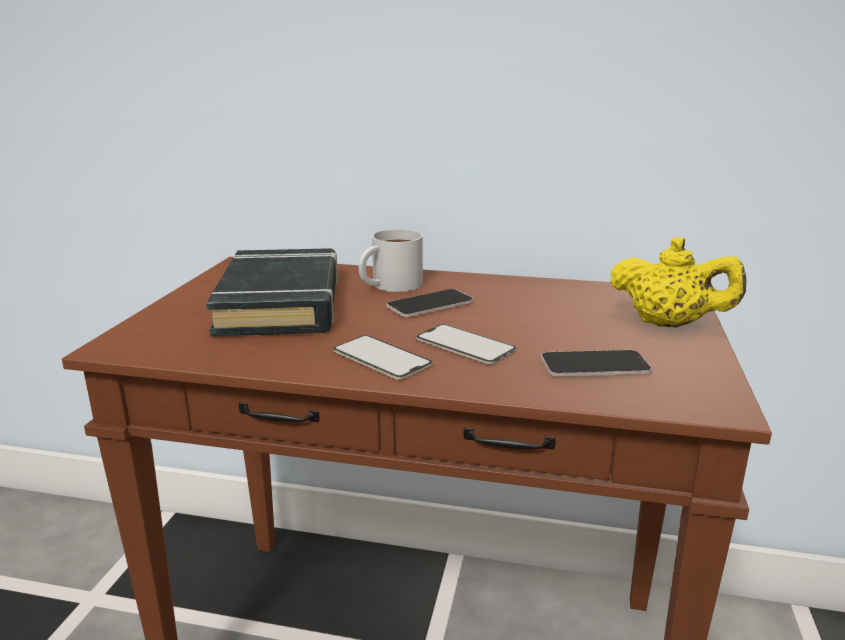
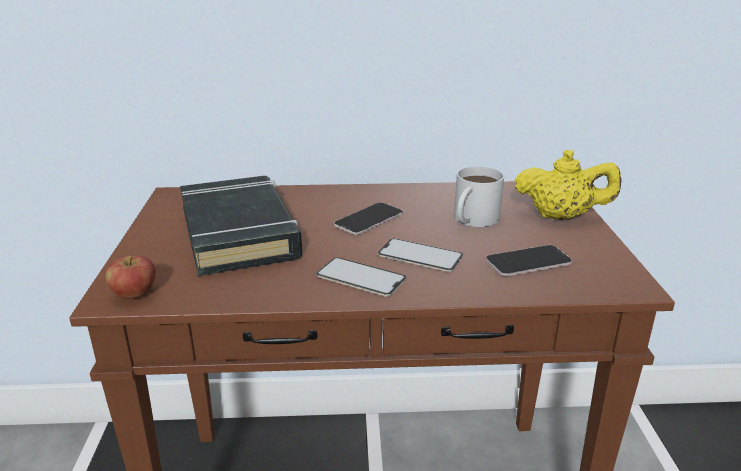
camera: 15 degrees left, 5 degrees up
white mug [359,229,423,292] -> white mug moved to [454,166,504,227]
none -> apple [106,254,156,299]

